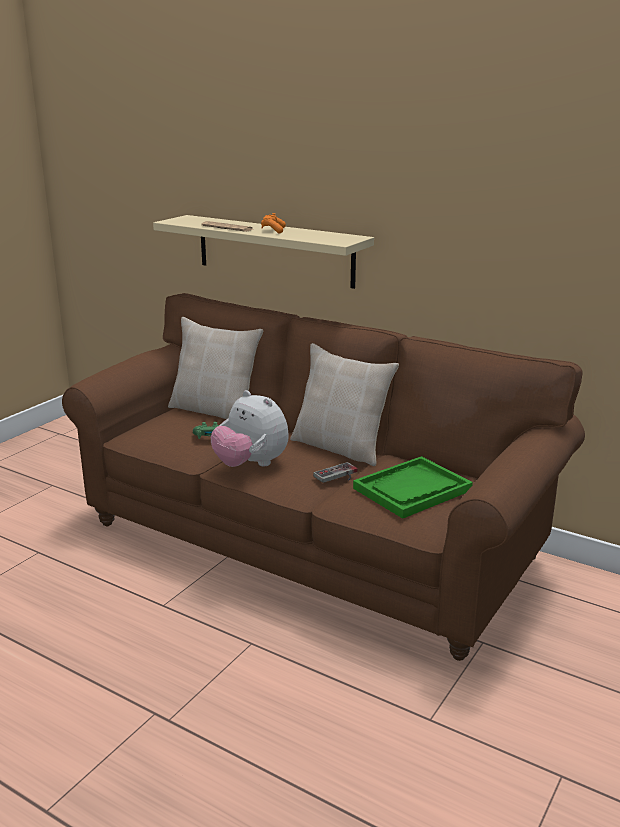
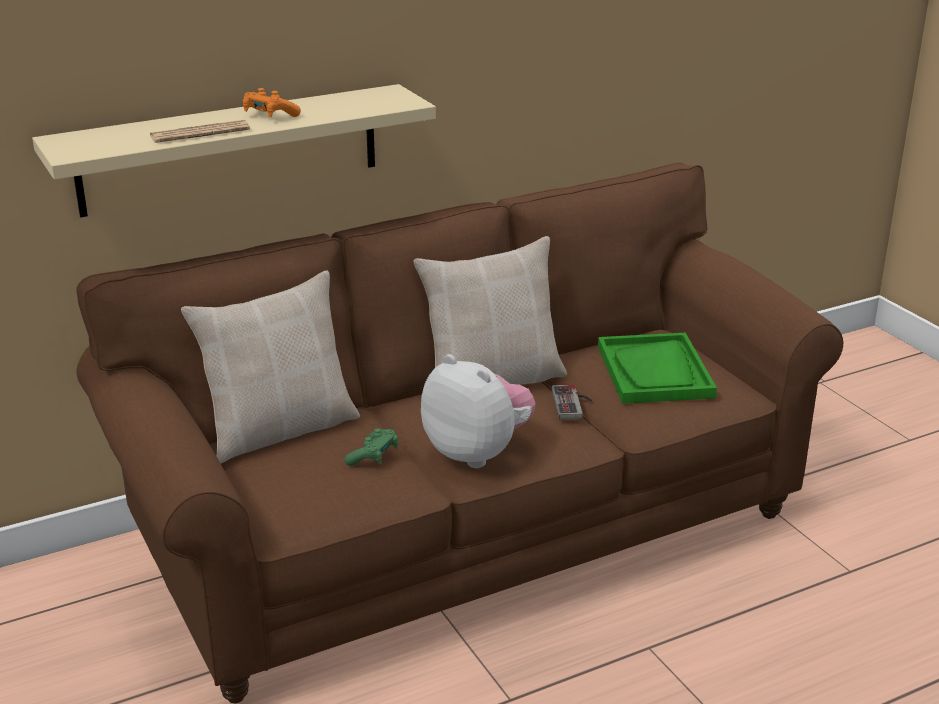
camera: 60 degrees left, 5 degrees up
plush toy [211,390,289,467] -> plush toy turned 120 degrees counterclockwise [421,354,536,468]

